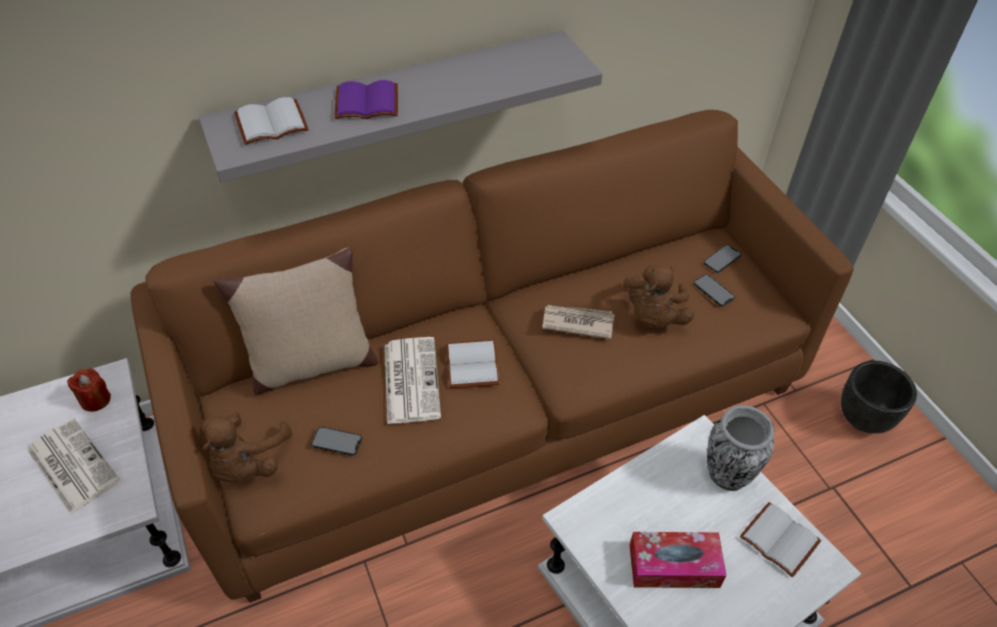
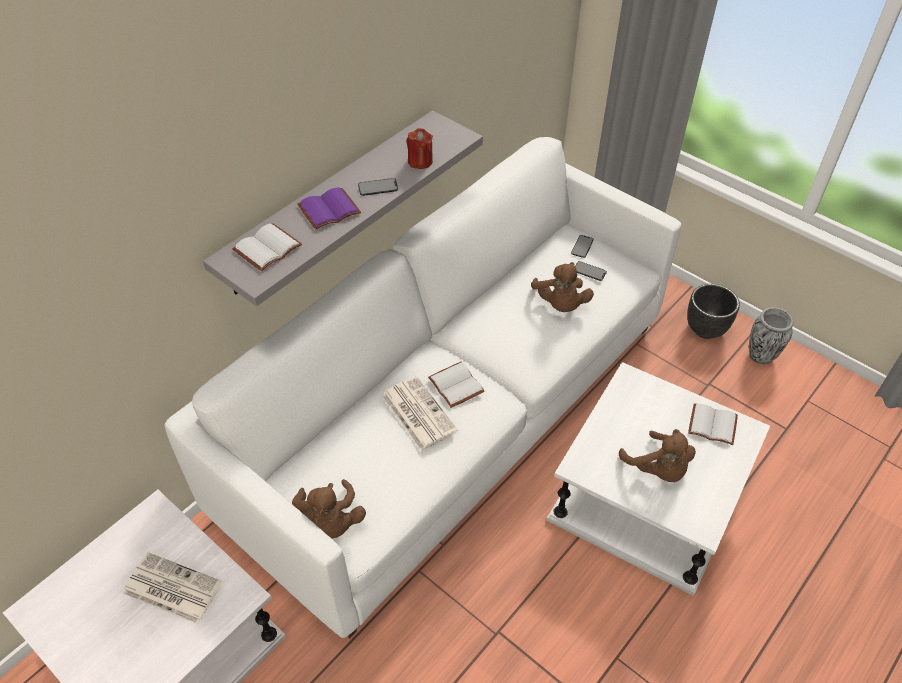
camera: 25 degrees left, 0 degrees up
red candle [67,368,111,412] -> red candle moved to [406,128,433,169]
brown sofa [130,110,854,603] -> white sofa [164,137,682,638]
beige pillow [213,247,378,394] -> none
phone [311,427,362,456] -> phone moved to [358,178,398,196]
newspaper [543,305,615,339] -> none
tissue box [630,532,727,588] -> brown plush toy [619,429,696,482]
vase [707,405,775,491] -> vase moved to [749,307,794,364]

